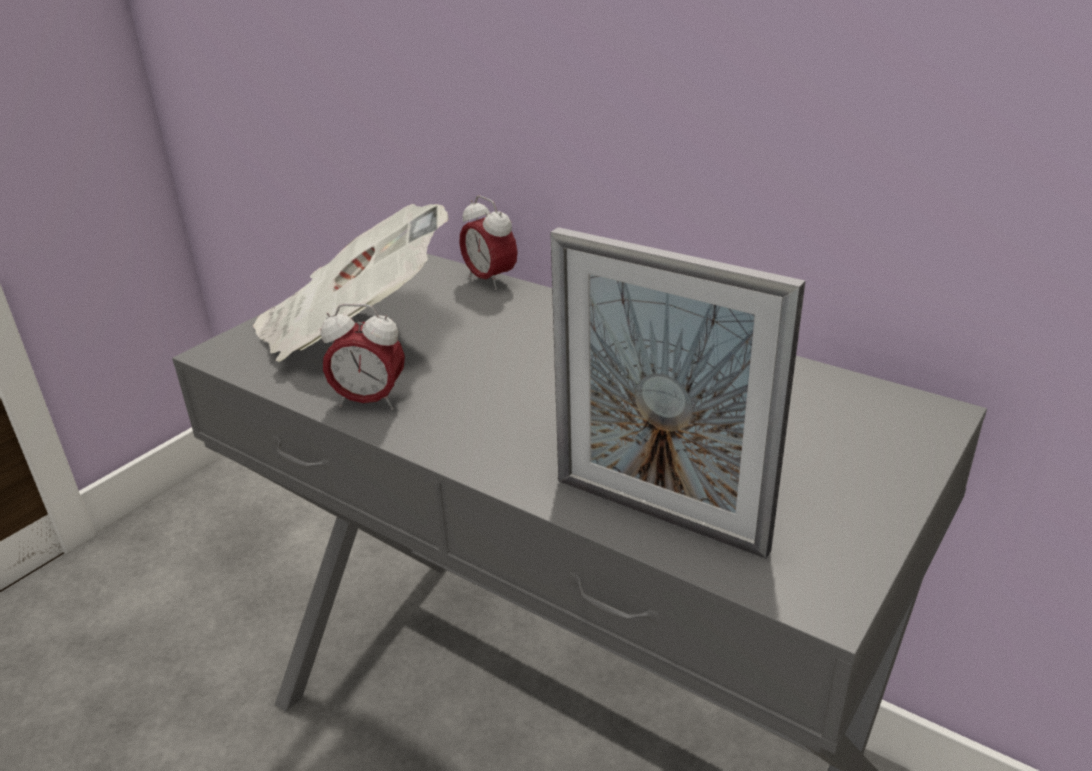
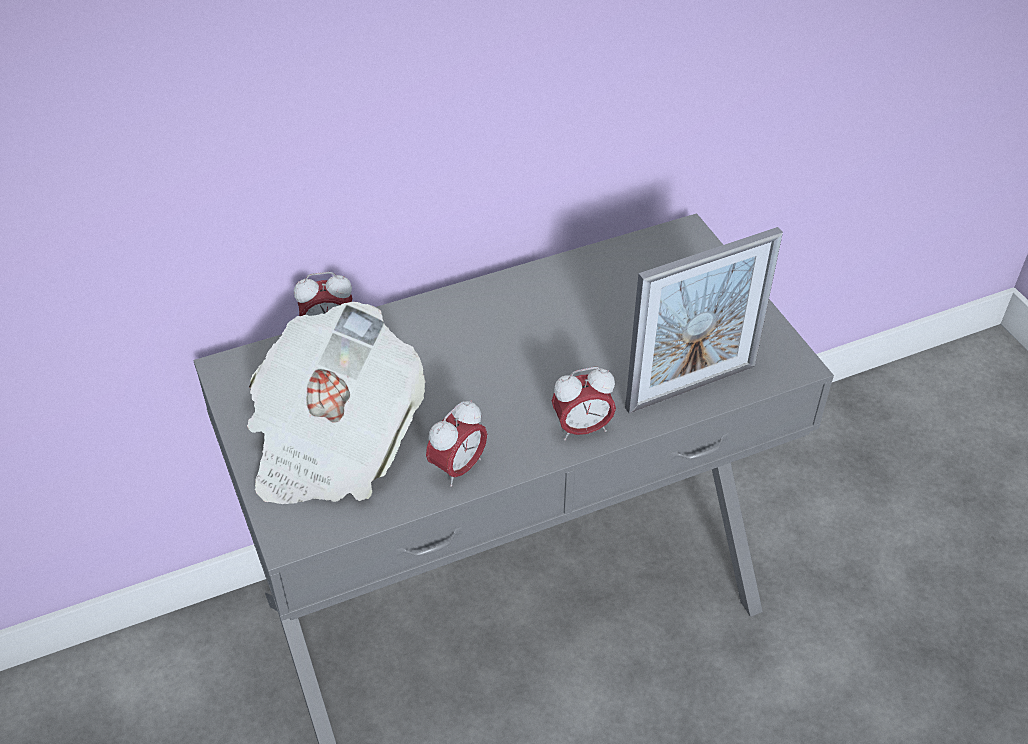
camera: 60 degrees left, 15 degrees up
none -> alarm clock [552,367,616,441]

